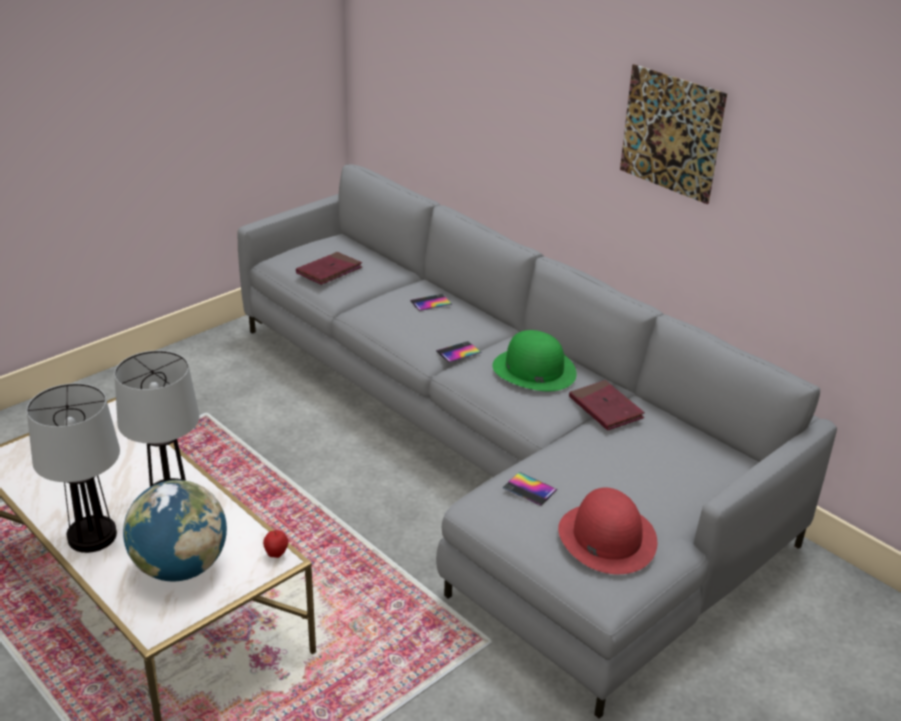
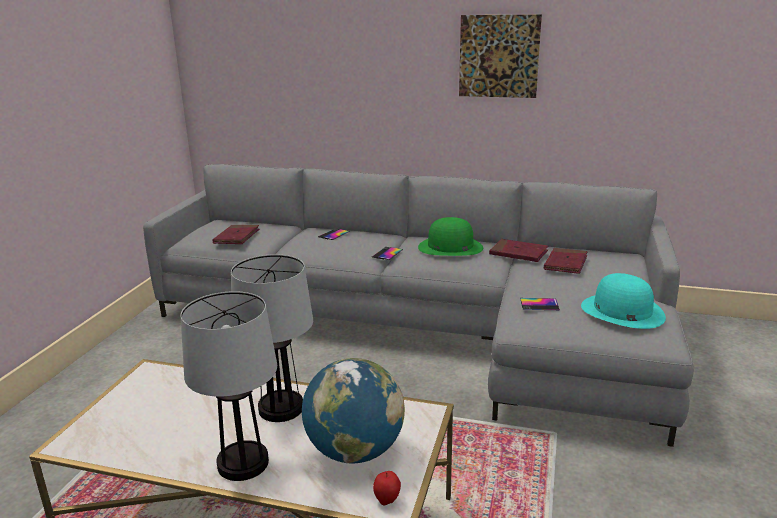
camera: 30 degrees left, 10 degrees down
apple [263,530,288,558] -> apple moved to [373,471,401,505]
red hat [558,487,657,574] -> turquoise hat [581,273,666,329]
none -> red book [544,248,588,274]

